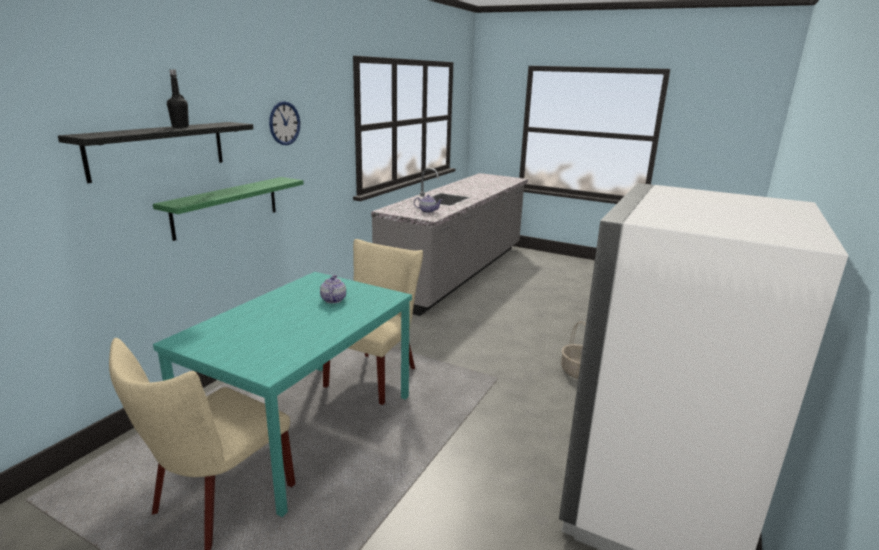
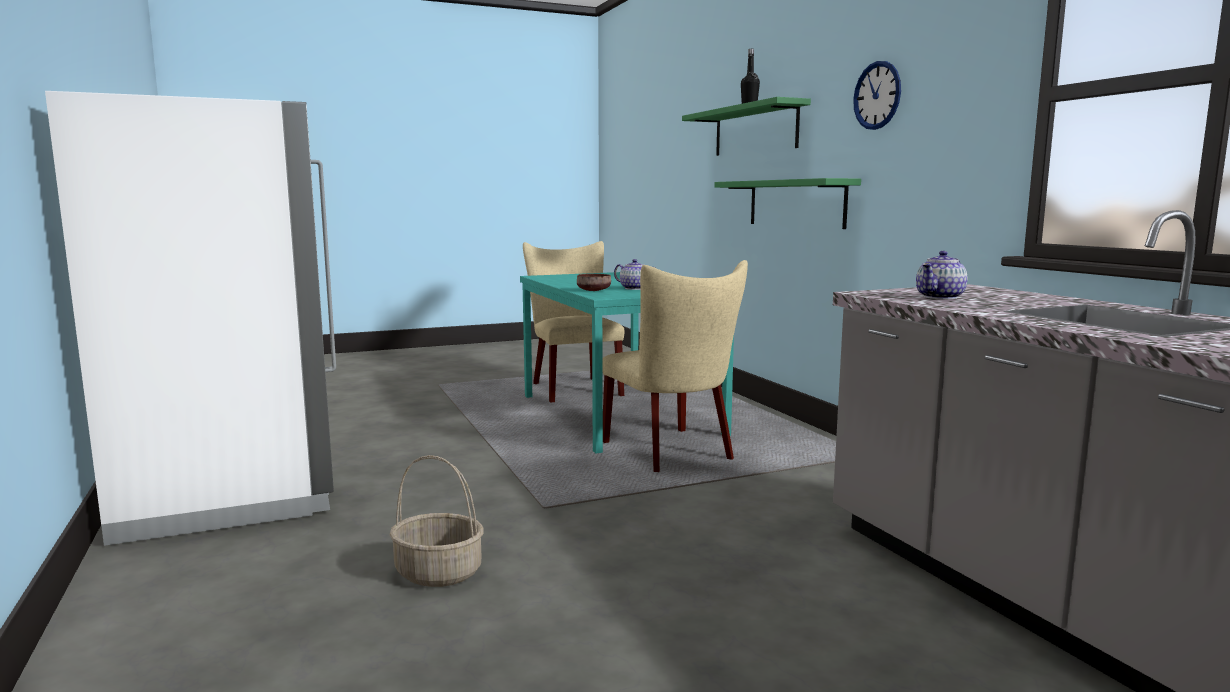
camera: 130 degrees right, 10 degrees down
black shelf [58,122,254,183] -> green shelf [682,97,811,156]
none -> brown bowl [577,274,611,291]

